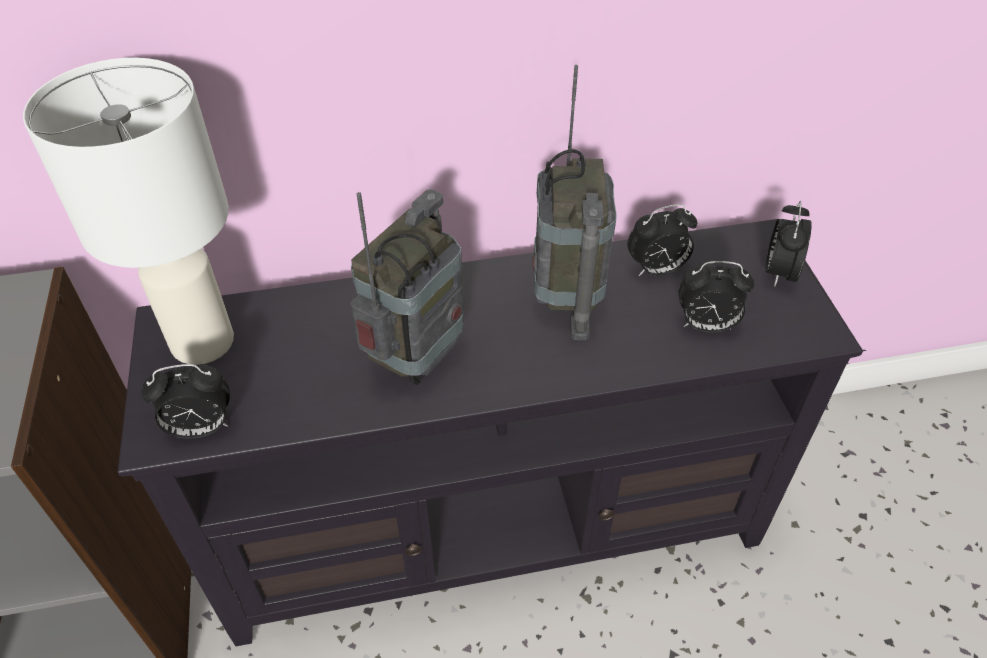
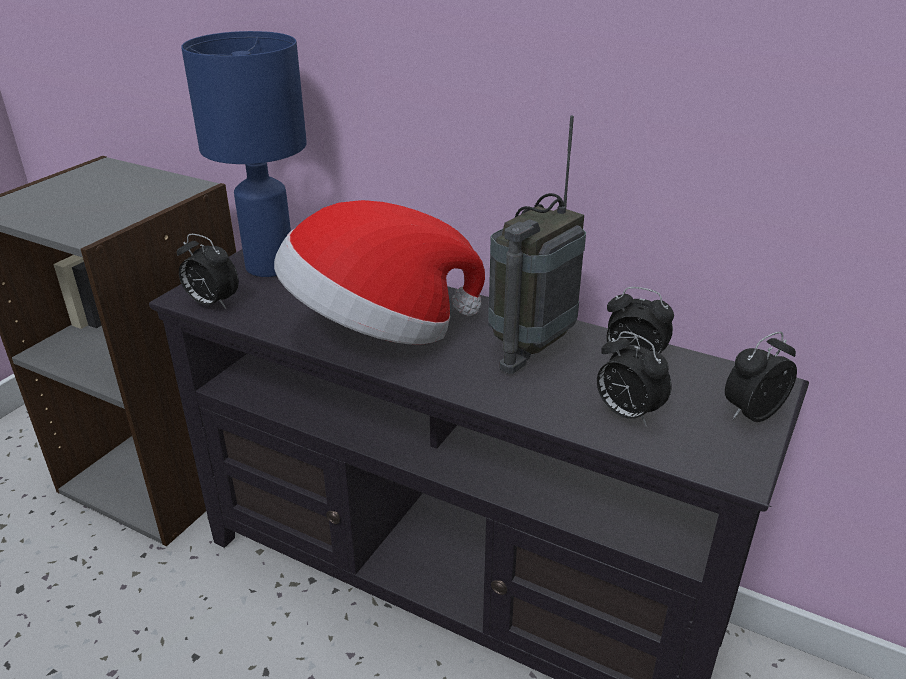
camera: 40 degrees right, 15 degrees down
white table lamp [23,58,234,365] -> blue table lamp [181,31,307,277]
radio [350,189,464,385] -> hat [274,200,485,345]

